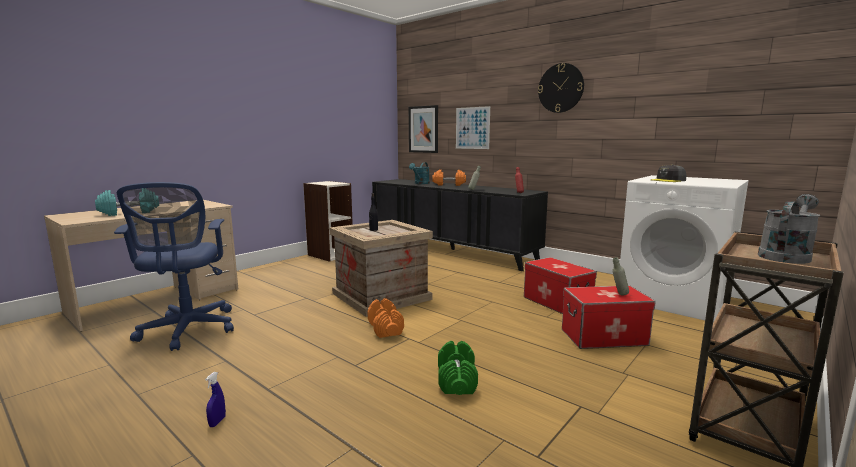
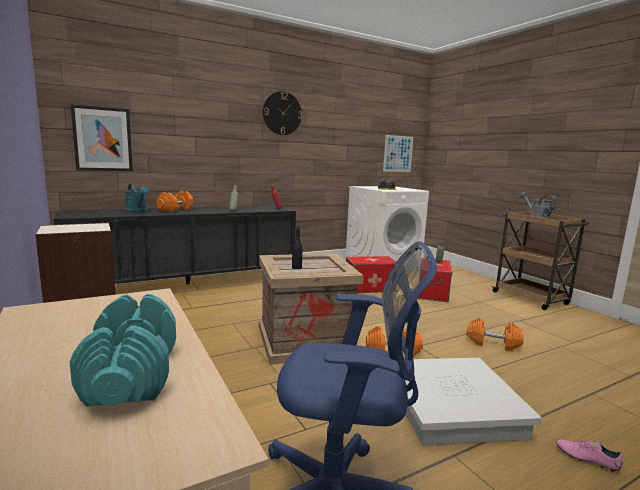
camera: 70 degrees left, 0 degrees up
blue spray bottle [205,372,226,427] -> pink shoe [556,439,623,472]
green dumbbell [438,341,478,395] -> orange dumbbell [466,317,524,351]
picture [456,106,490,149] -> picture moved to [383,135,413,172]
none -> white storage box [404,358,542,446]

